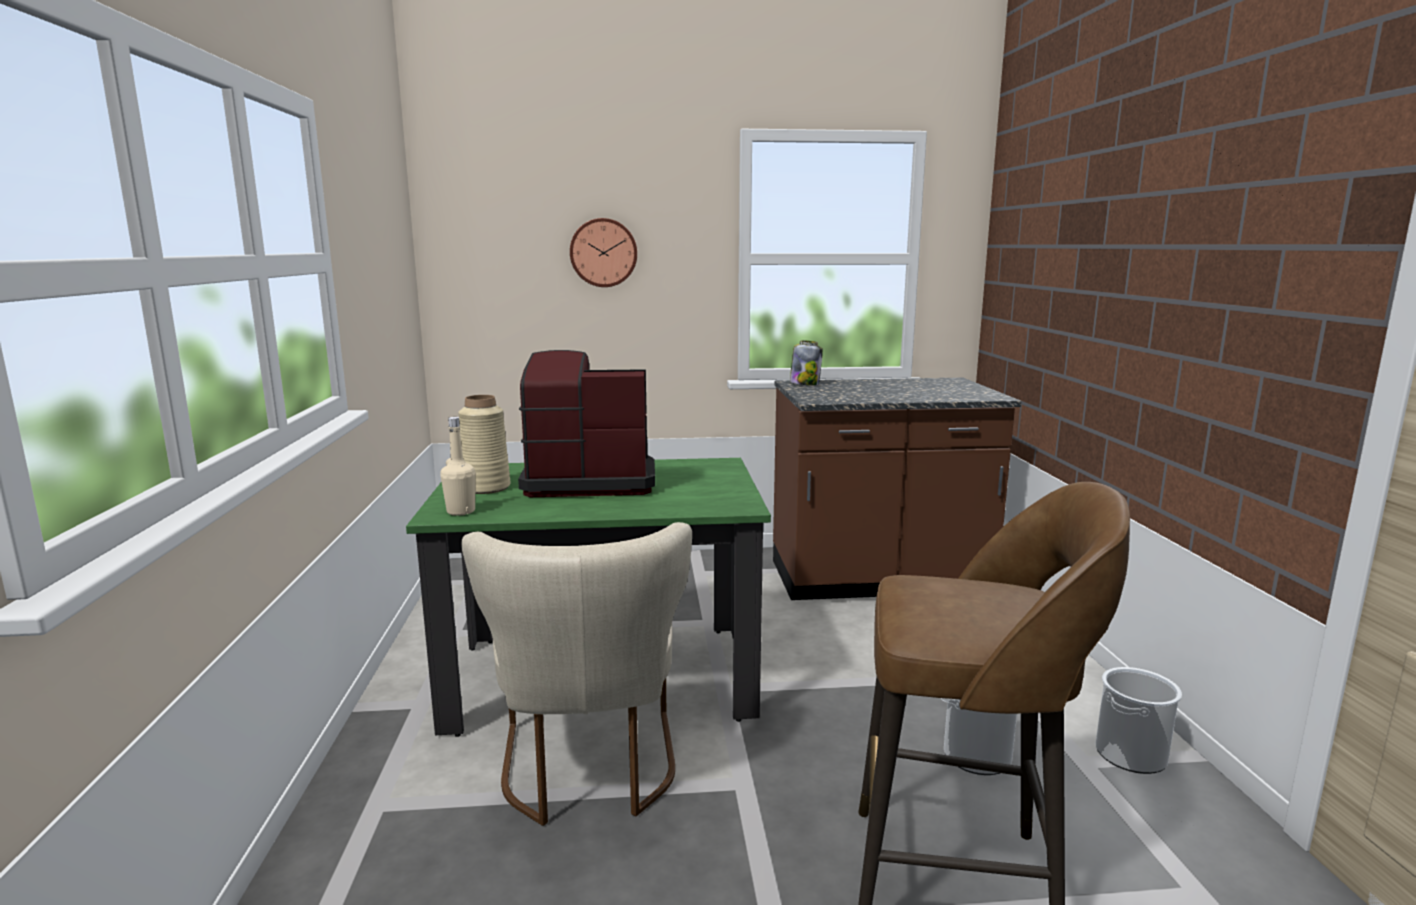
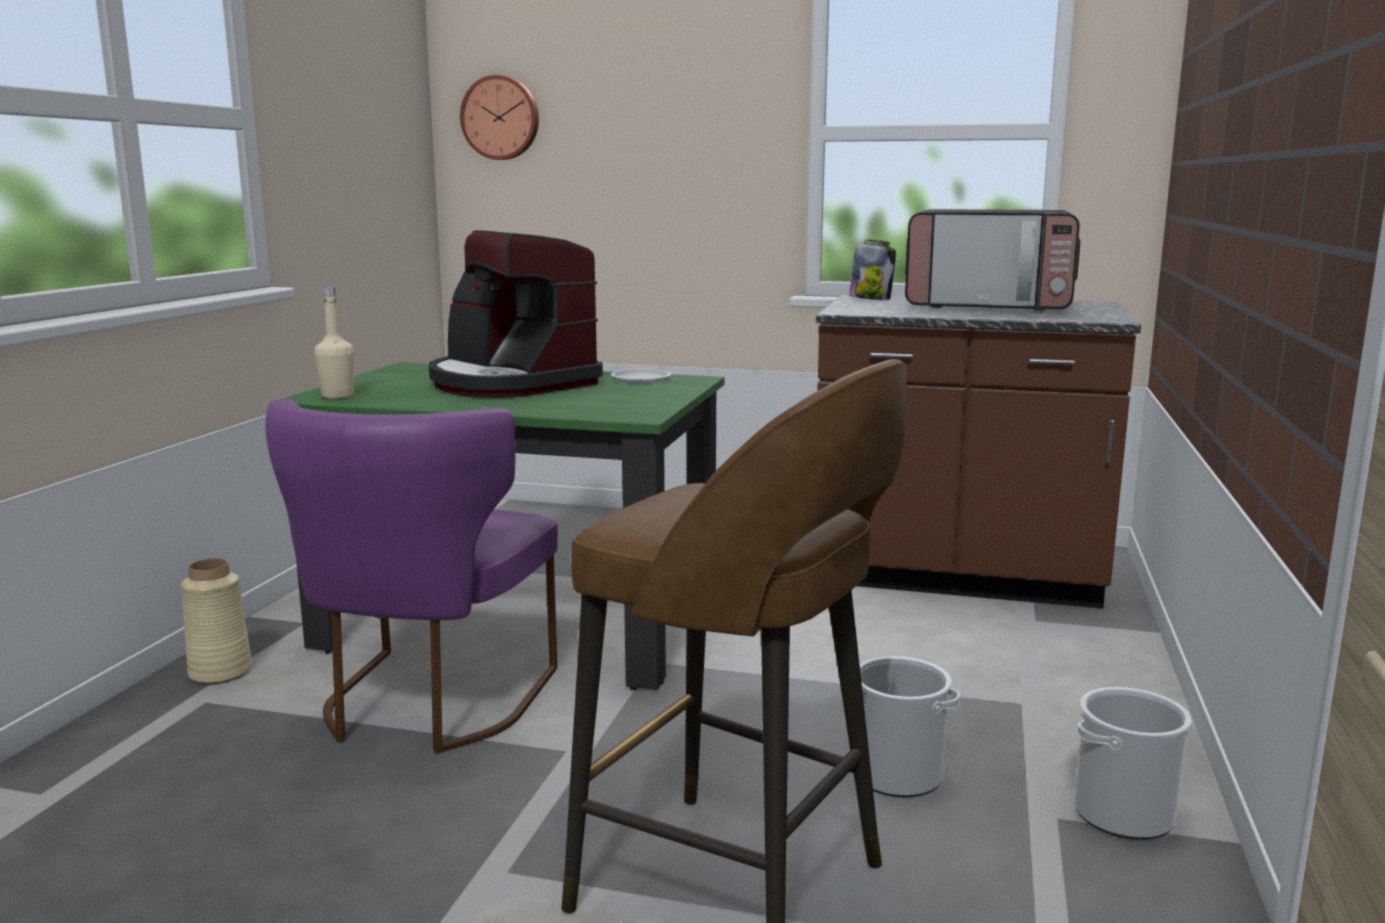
camera: 20 degrees right, 0 degrees up
beige vase [458,395,511,494] -> beige vase moved to [180,558,252,684]
beige chair [461,522,692,826] -> purple chair [265,398,558,753]
coffee machine [518,350,655,497] -> coffee machine turned 150 degrees counterclockwise [428,230,603,398]
wall clock [570,218,637,287] -> wall clock moved to [460,75,539,160]
none -> white plate [611,369,671,383]
none -> microwave [905,209,1080,311]

